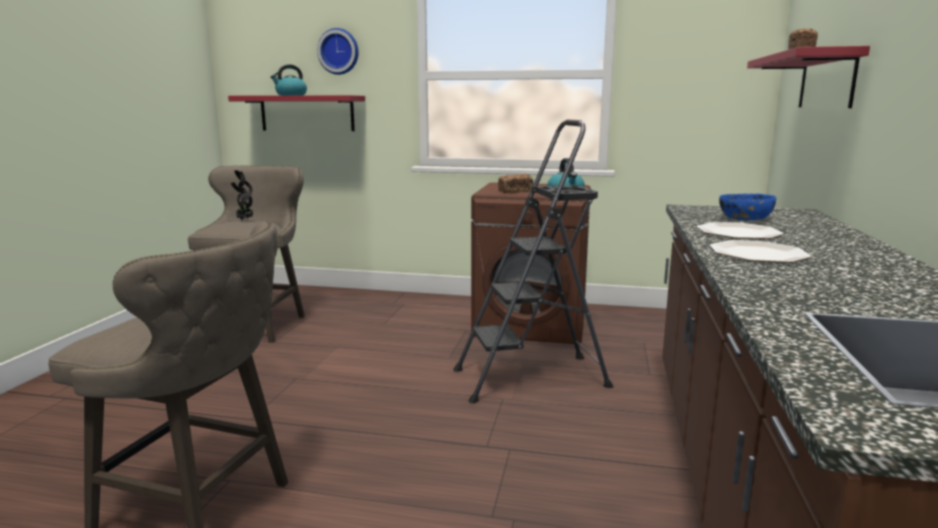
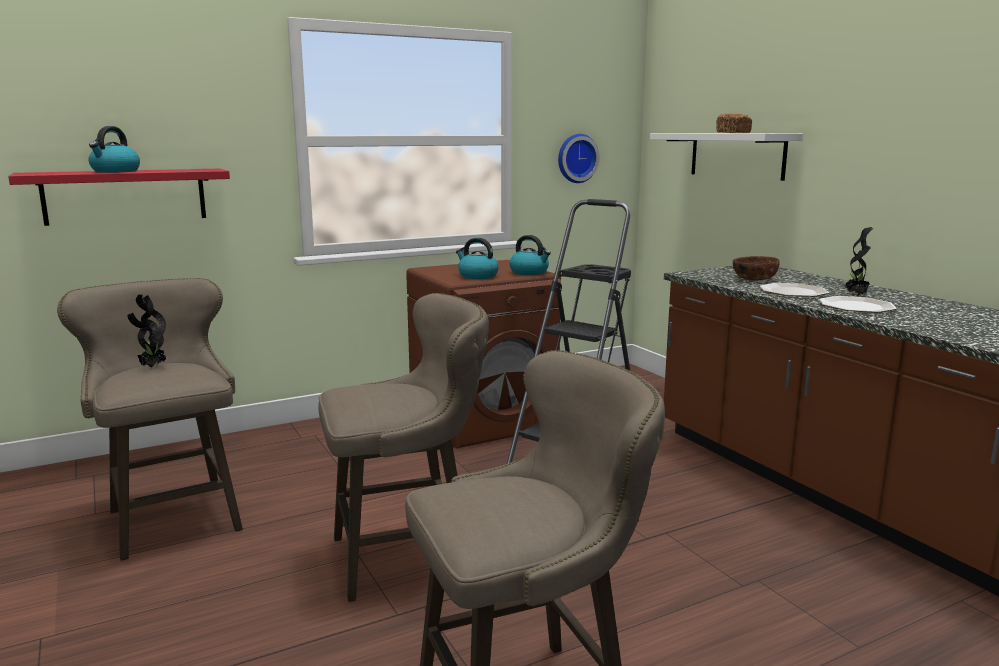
camera: 40 degrees left, 0 degrees up
wall clock [317,28,359,75] -> wall clock moved to [558,134,600,183]
bread [498,174,534,193] -> kettle [456,238,499,279]
blue bowl [719,194,776,220] -> brown bowl [733,256,780,280]
red shelf [747,46,870,108] -> white shelf [650,133,803,181]
none -> beige stool [318,293,489,602]
none -> potted plant [844,227,873,296]

